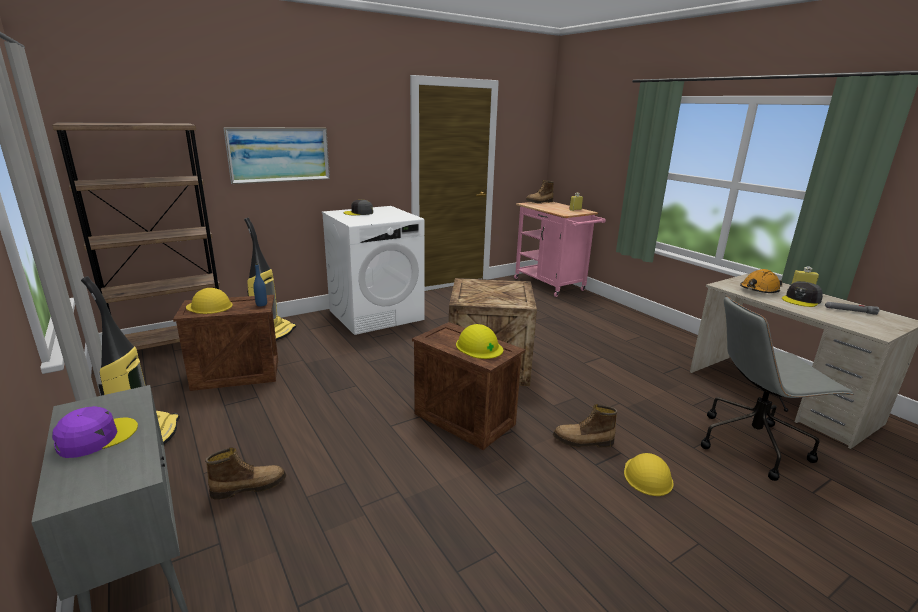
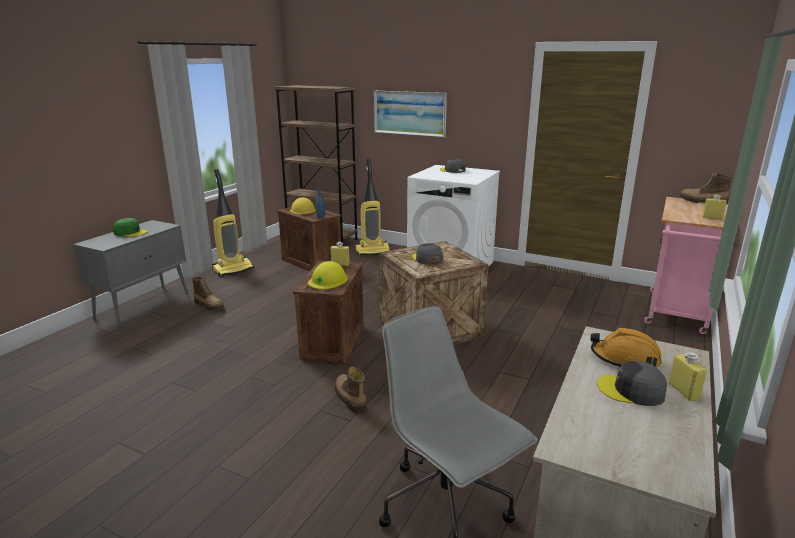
camera: 60 degrees right, 0 degrees up
purple cap [52,406,138,458] -> green cap [113,218,148,237]
yellow hard hat [624,453,673,496] -> none
grey flashlight [825,302,879,315] -> none
none -> yellow bottle [330,242,350,266]
none -> grey cap [412,243,443,265]

